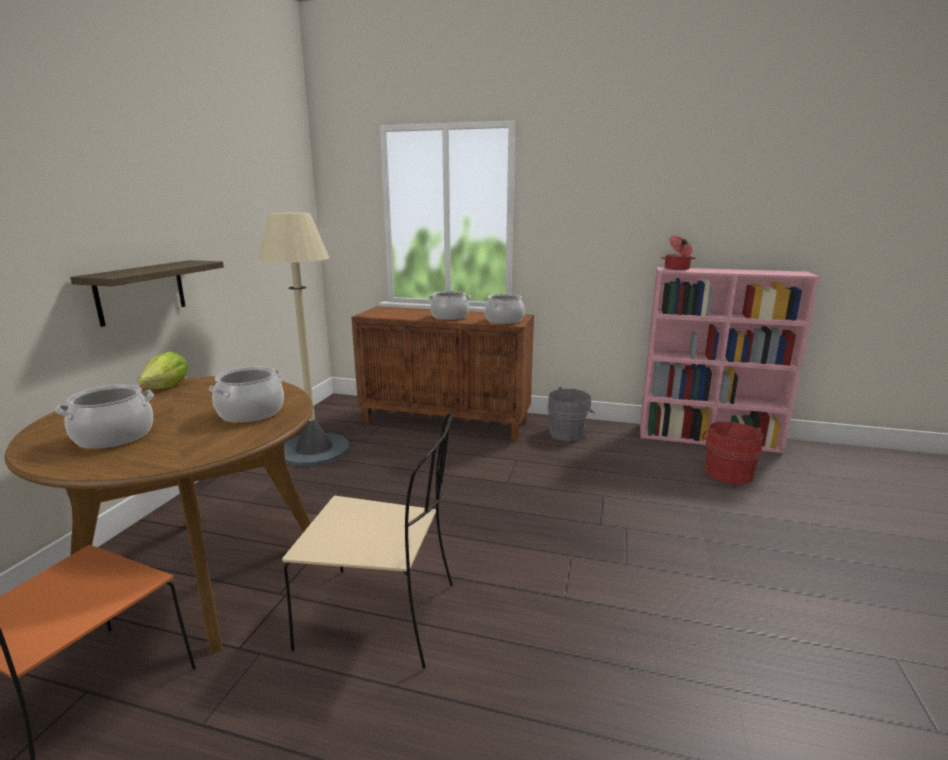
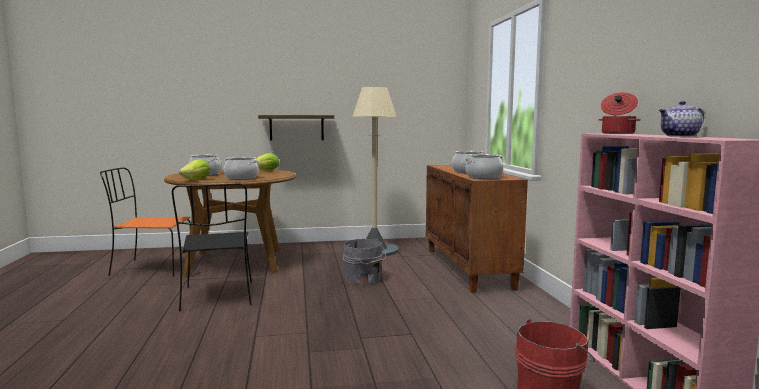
camera: 65 degrees right, 10 degrees down
beige chair [282,412,453,669] -> black chair [172,183,252,312]
grey bucket [548,387,595,441] -> grey bucket moved to [342,238,386,285]
none -> lettuce [179,159,210,180]
none -> teapot [659,101,704,137]

